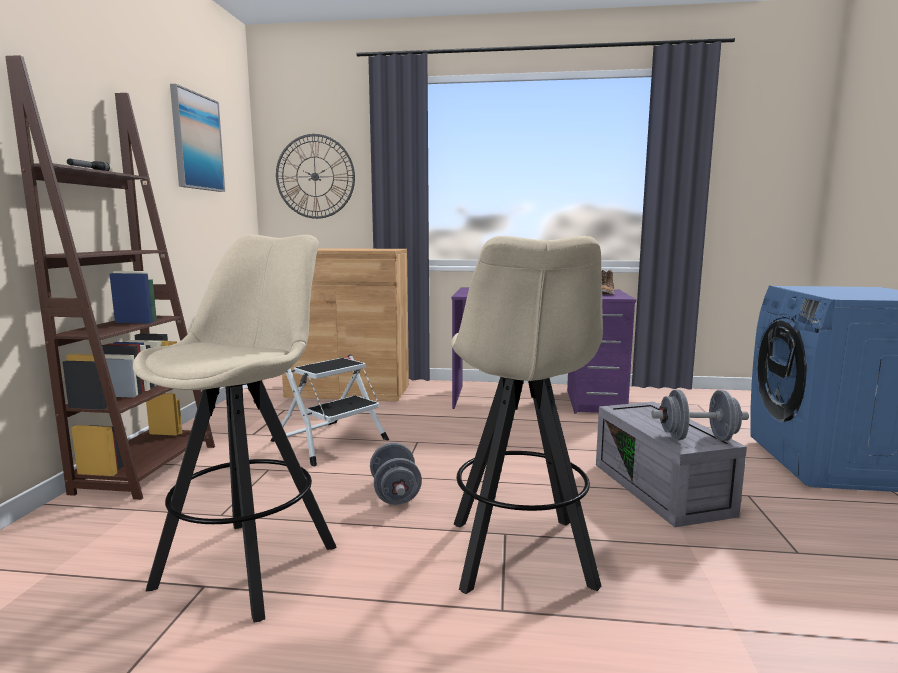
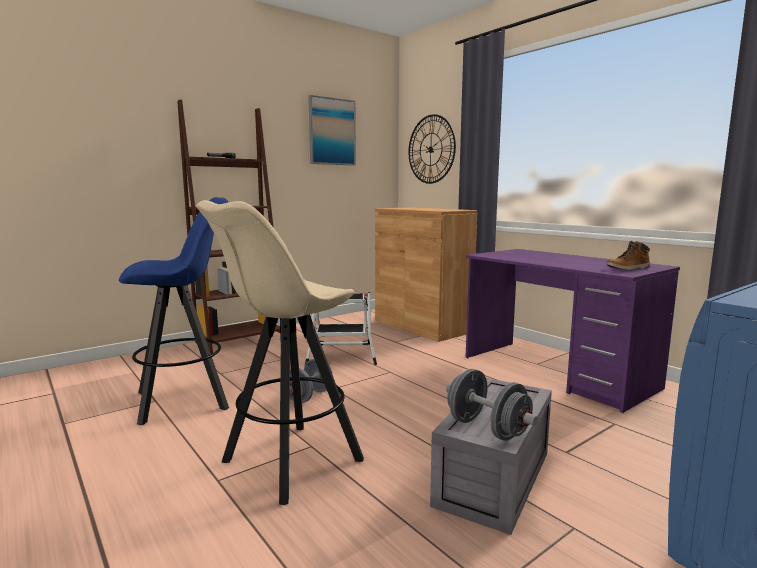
camera: 45 degrees right, 0 degrees up
beige stool [133,234,337,623] -> blue stool [119,197,229,425]

